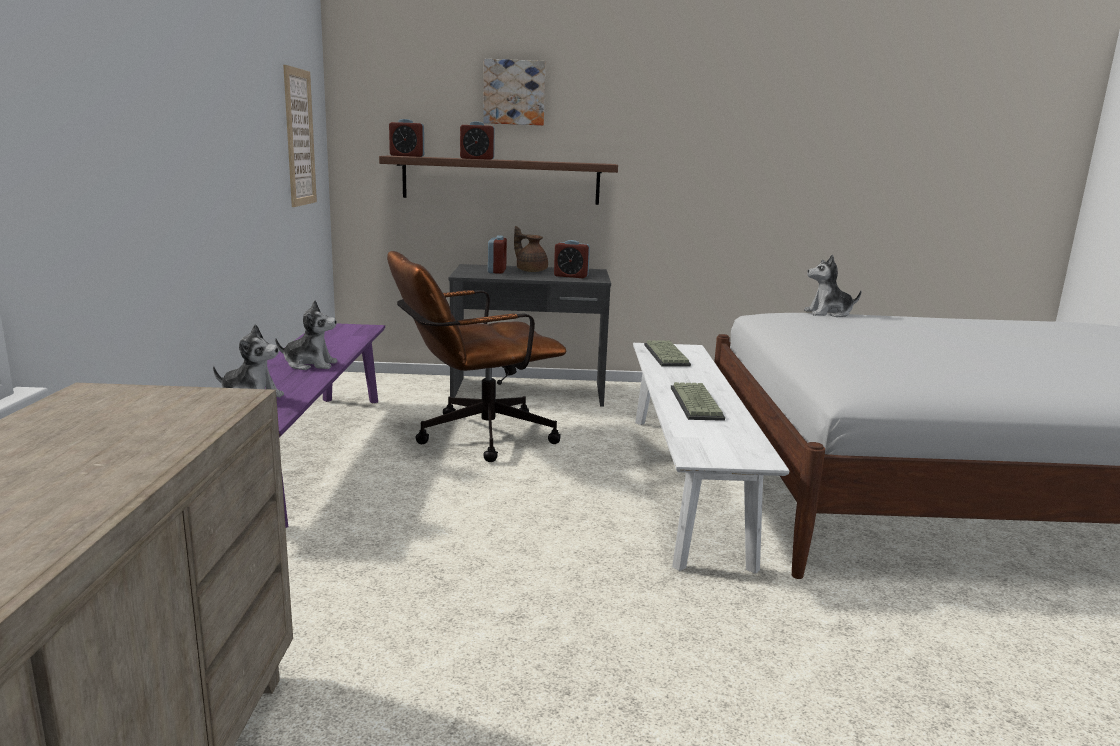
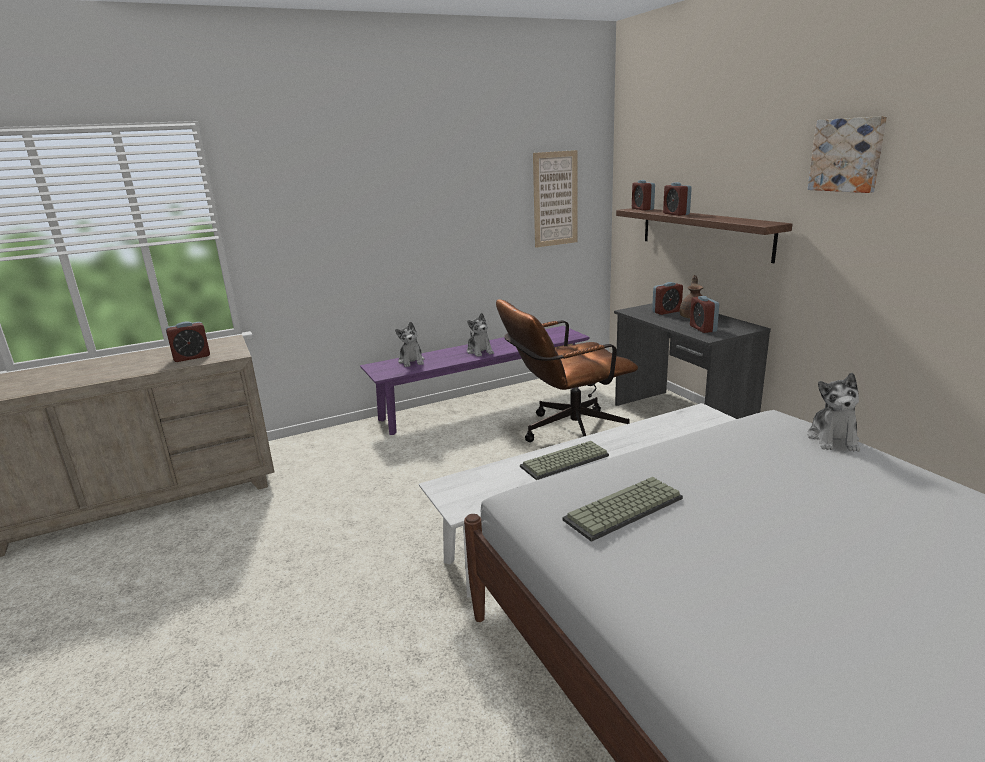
camera: 65 degrees right, 5 degrees up
brown office chair [387,251,566,462] -> brown office chair turned 60 degrees counterclockwise [496,299,638,442]
picture [483,59,546,126] -> picture moved to [807,116,887,193]
keyboard [644,340,691,367] -> keyboard moved to [562,477,683,542]
plush toy [804,255,862,317] -> plush toy turned 135 degrees counterclockwise [807,373,860,452]
none -> alarm clock [166,322,210,362]

